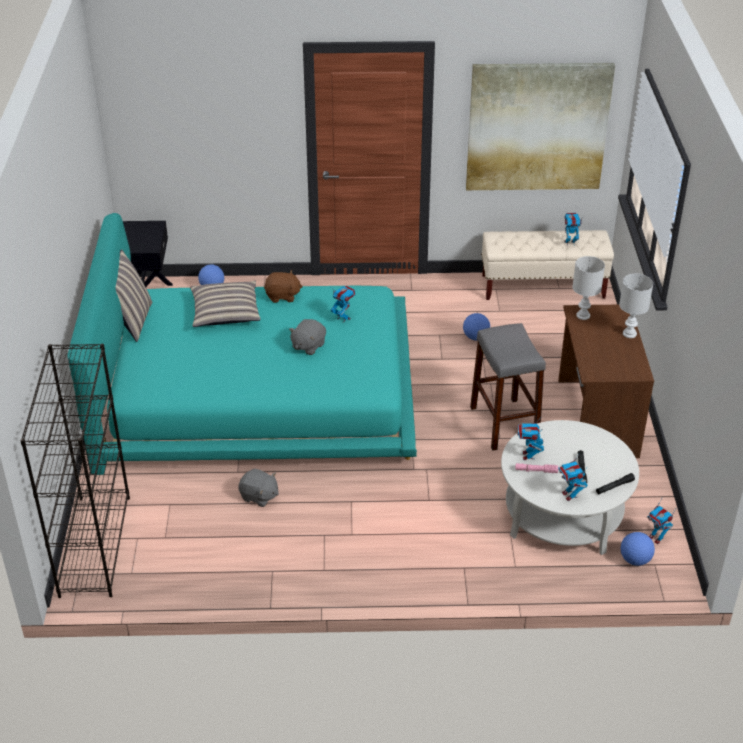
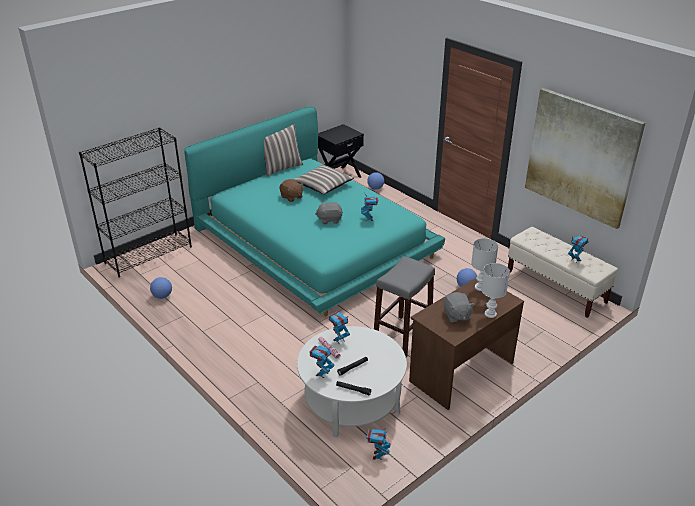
camera: 50 degrees right, 5 degrees down
grey plush toy [238,469,279,507] -> grey plush toy moved to [443,292,475,323]
brown plush toy [264,270,303,303] -> brown plush toy moved to [279,179,303,202]
football [621,532,655,566] -> football moved to [150,277,172,299]

